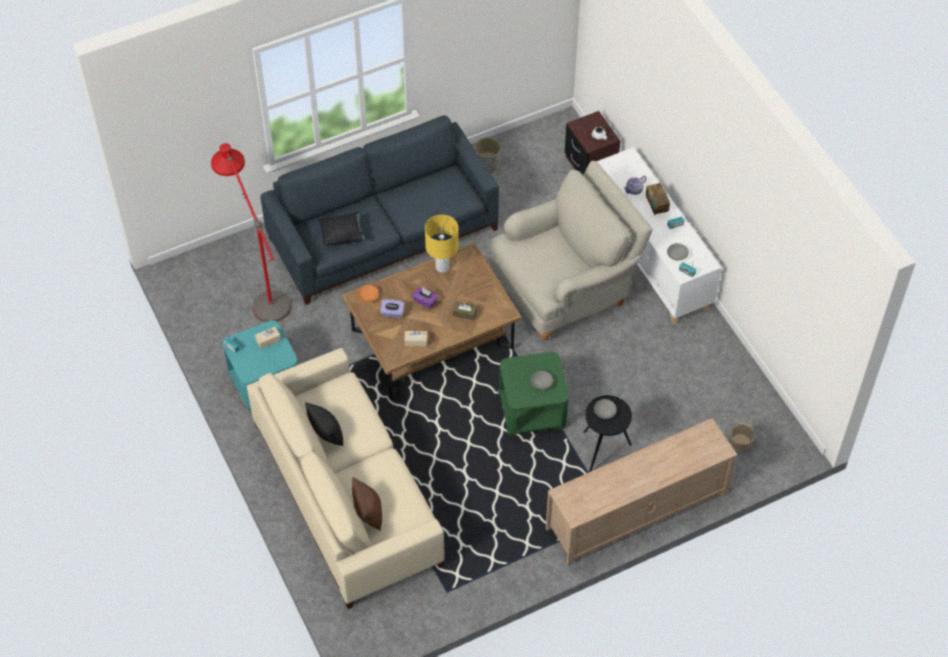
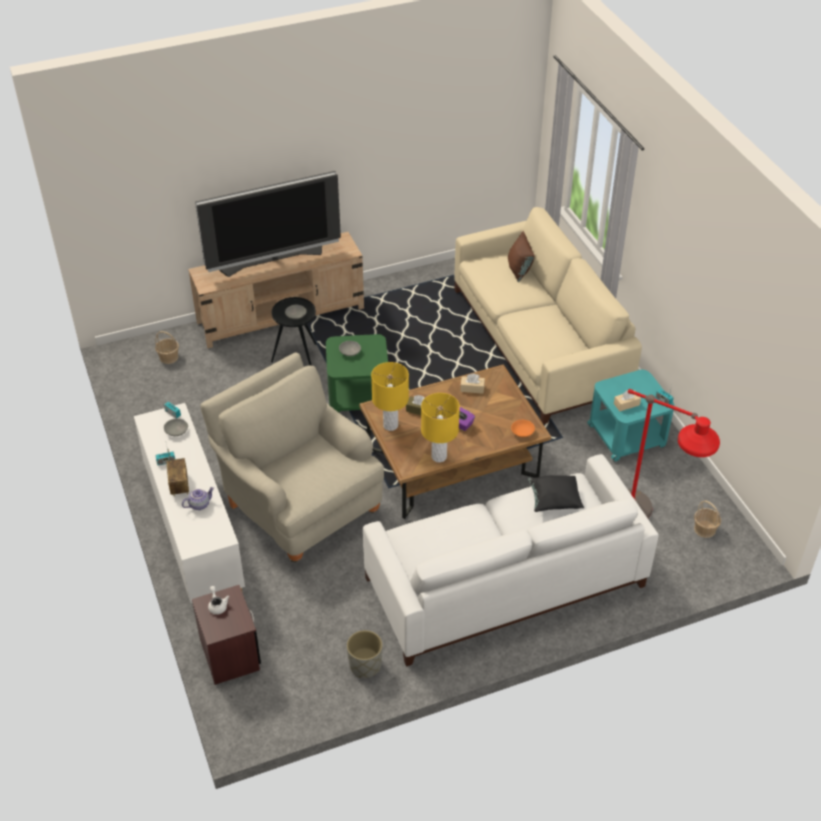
camera: 175 degrees left, 10 degrees down
blue sofa [260,115,499,305] -> white sofa [363,454,659,667]
black pillow [305,402,344,446] -> none
purple tissue box [380,299,405,318] -> none
beige armchair [490,161,653,340] -> beige armchair turned 75 degrees clockwise [200,352,384,562]
none -> television [195,171,341,277]
none -> yellow table lamp [371,362,409,431]
none -> basket [694,500,721,538]

